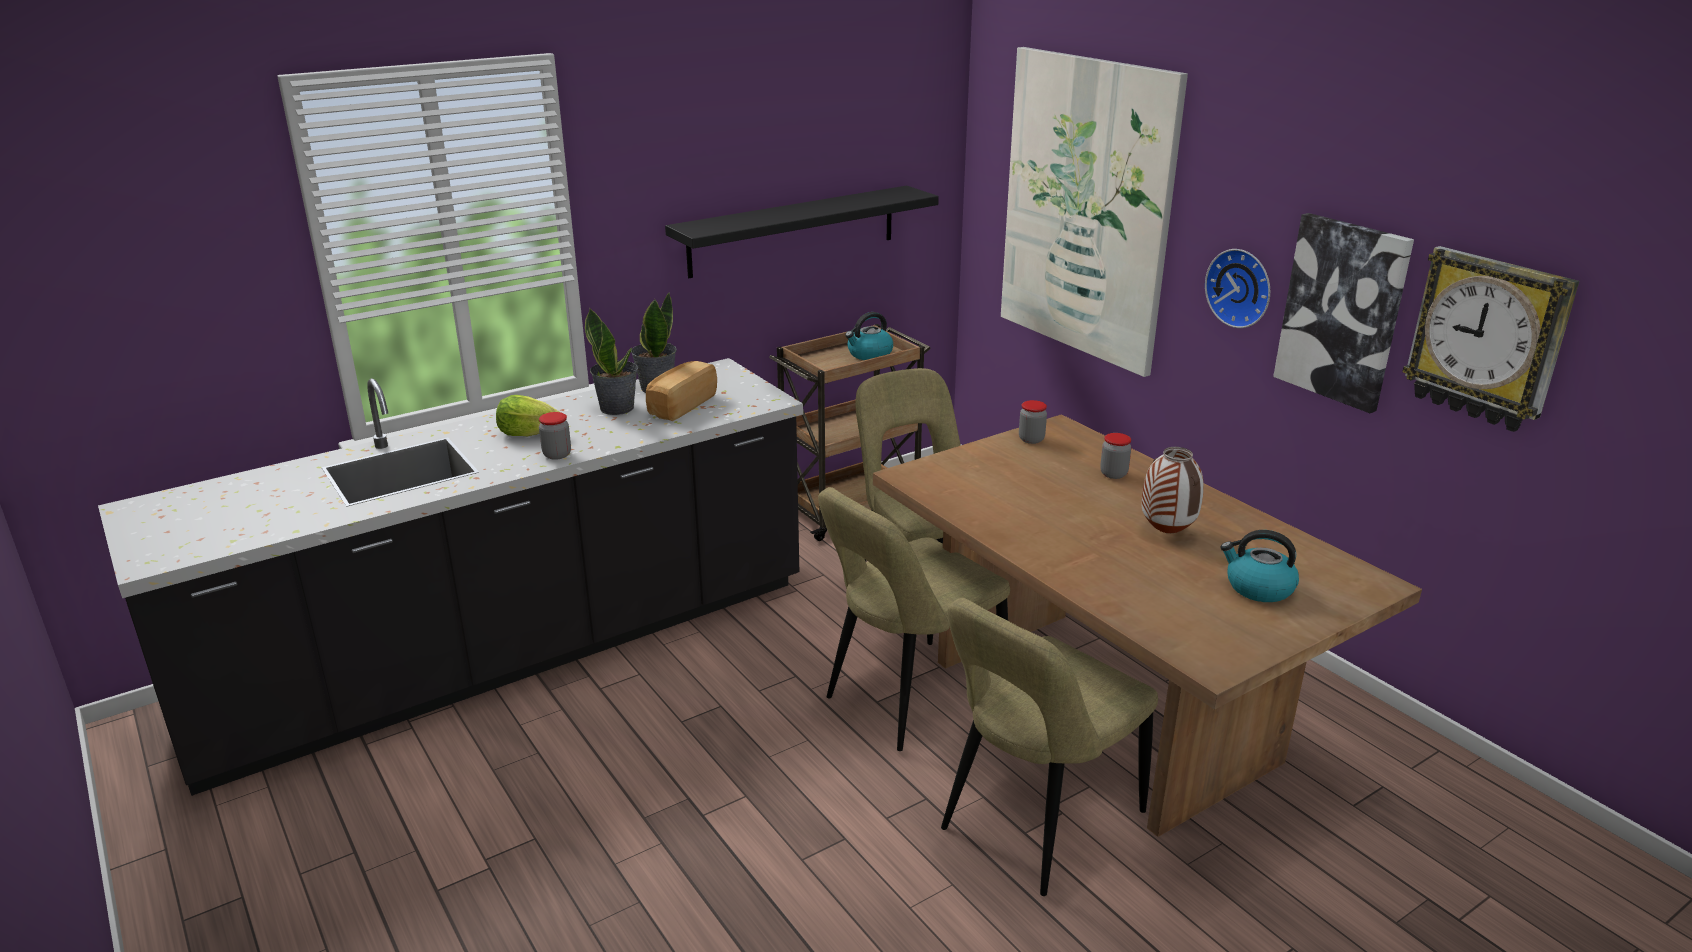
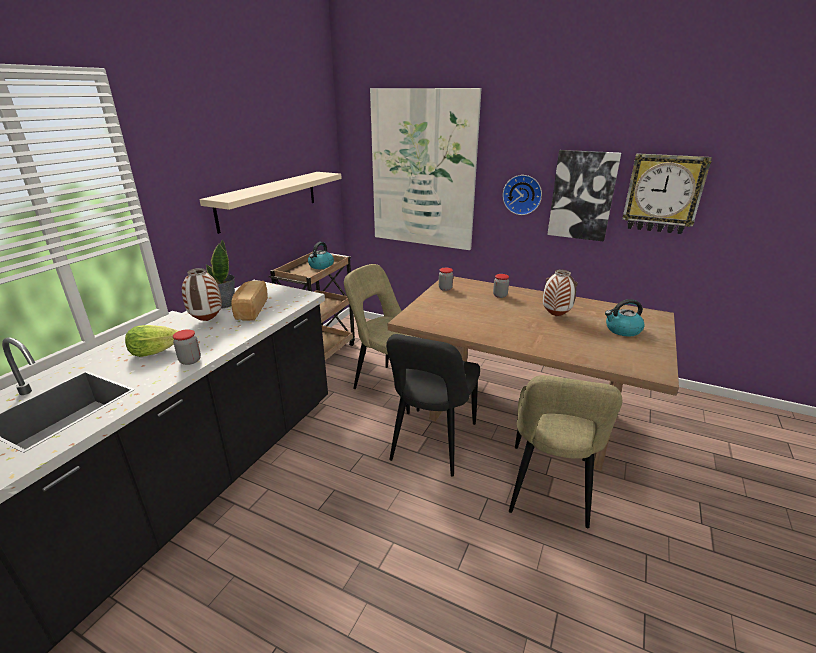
camera: 30 degrees left, 0 degrees up
potted plant [585,309,638,415] -> vase [182,268,222,321]
black shelf [665,185,939,278] -> beige shelf [200,172,342,234]
beige chair [818,487,1010,751] -> black chair [386,334,480,477]

